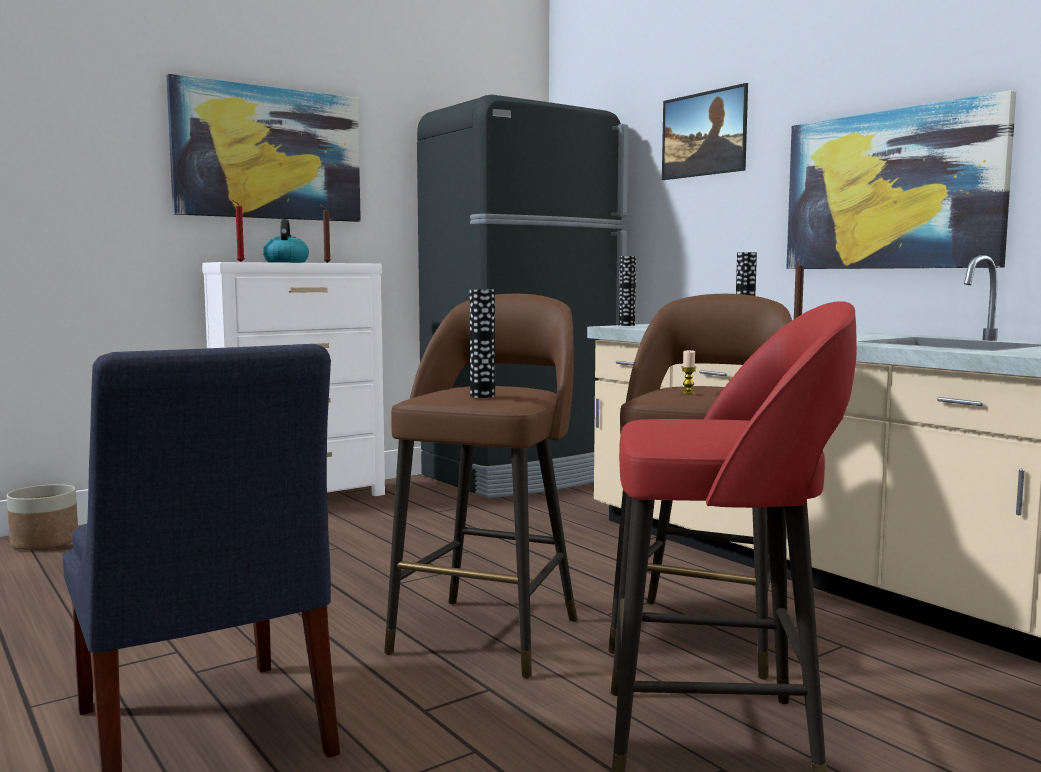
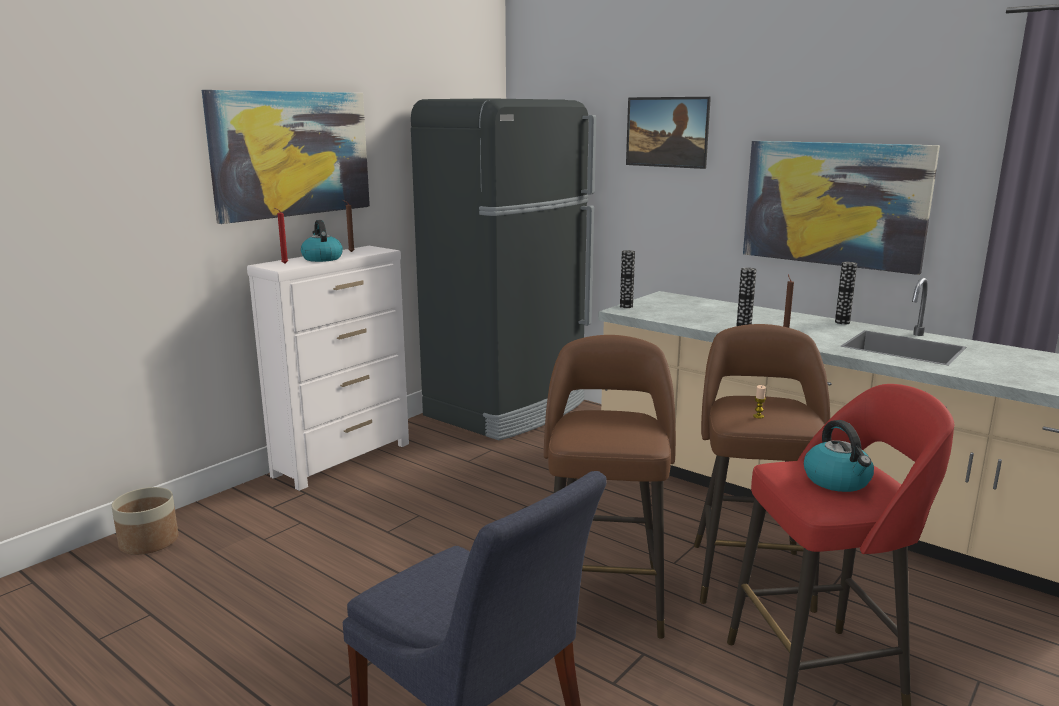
camera: 15 degrees left, 10 degrees up
vase [470,289,495,398] -> vase moved to [835,262,857,324]
none -> kettle [804,420,874,492]

